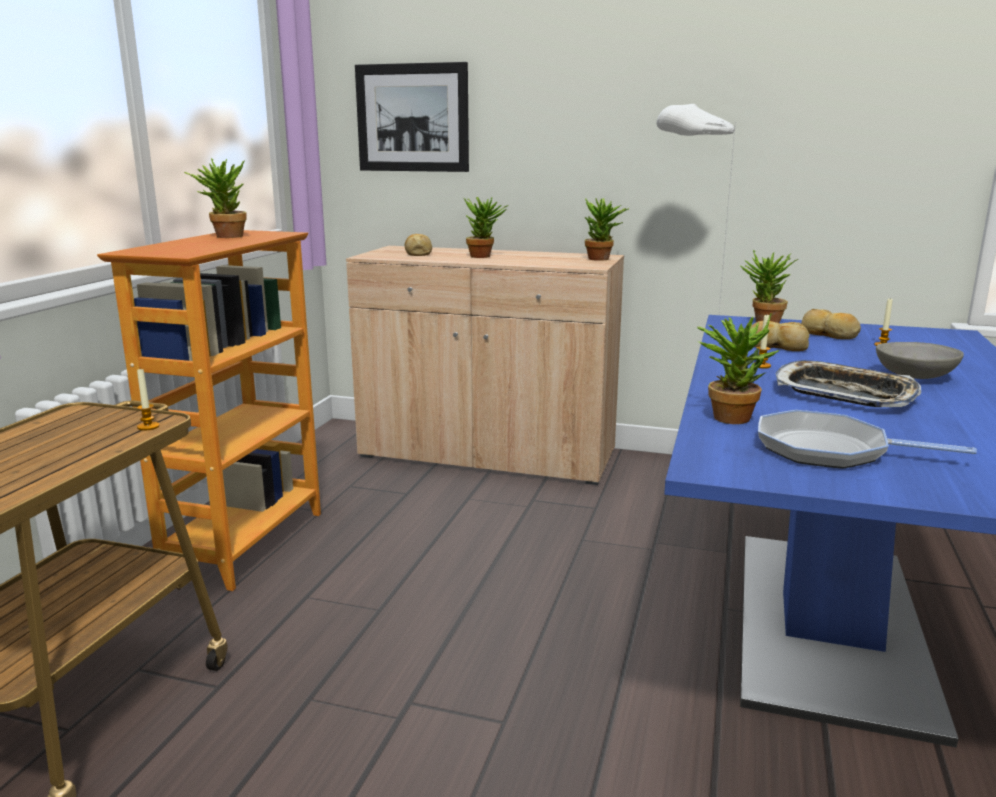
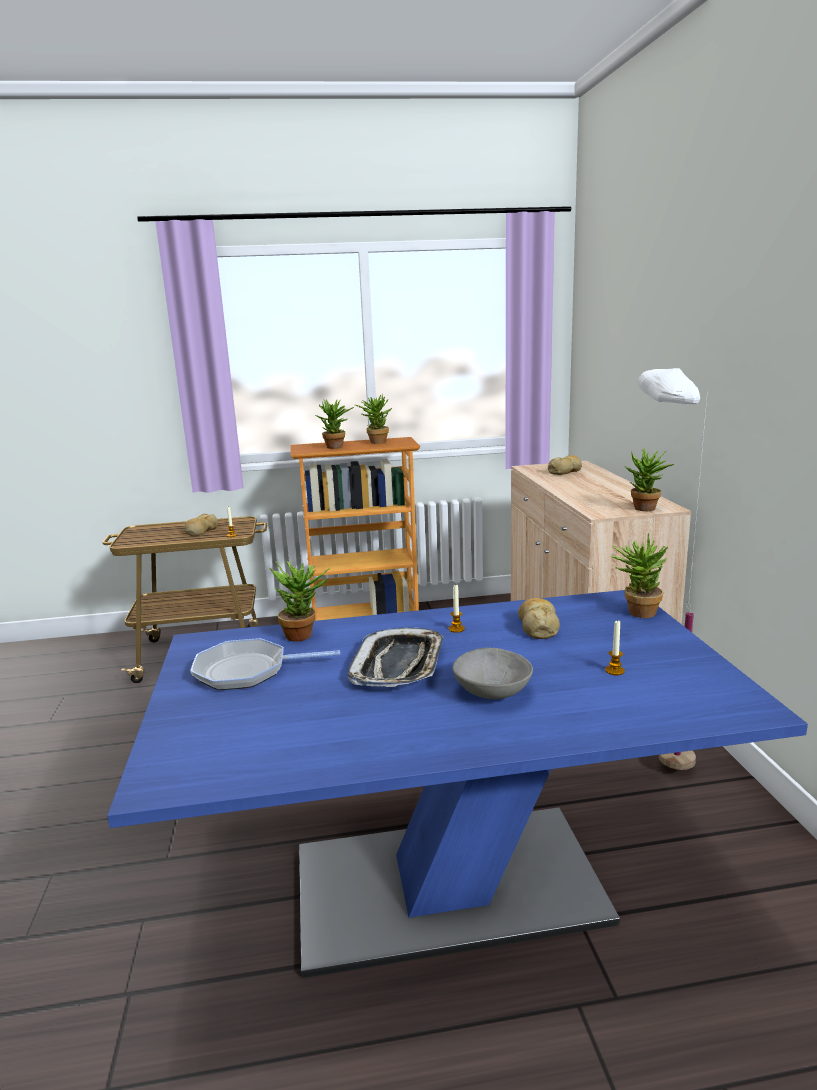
camera: 65 degrees right, 0 degrees up
picture [355,62,469,172] -> none
potted plant [464,197,508,258] -> potted plant moved to [316,399,354,449]
frying pan [758,410,977,469] -> frying pan turned 90 degrees counterclockwise [190,638,340,690]
bread [801,309,861,339] -> bread moved to [185,513,218,536]

